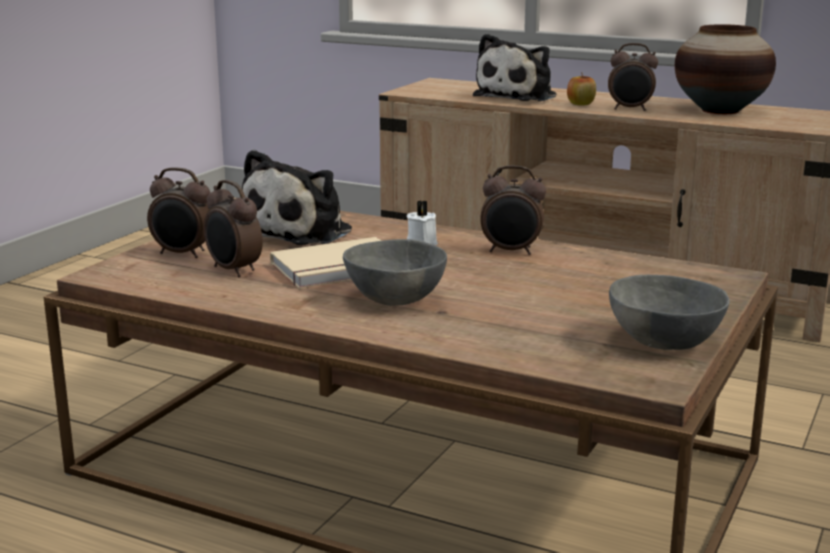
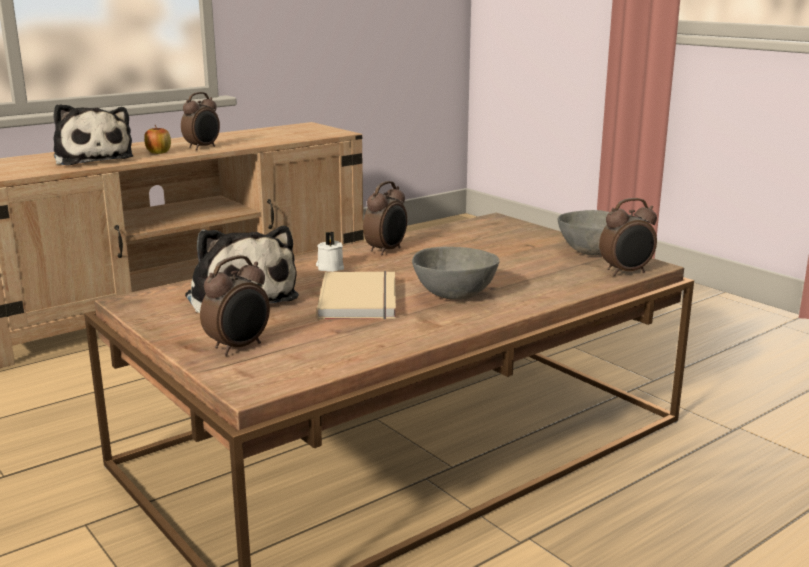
camera: 65 degrees left, 0 degrees up
alarm clock [204,180,263,277] -> alarm clock moved to [599,198,657,276]
vase [675,24,776,114] -> none

